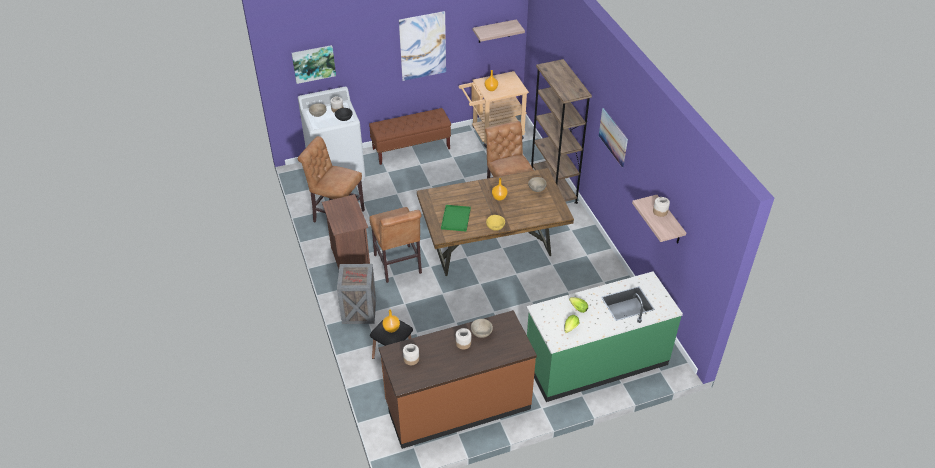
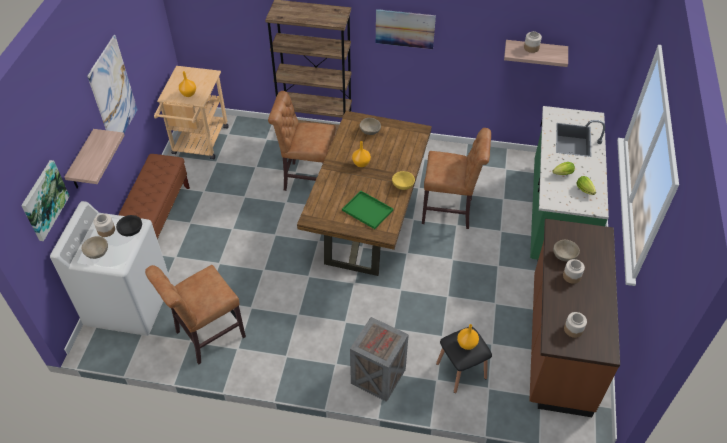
camera: 60 degrees left, 5 degrees up
brown nightstand [322,194,370,269] -> none
brown chair [369,207,422,283] -> brown chair moved to [422,128,491,229]
shelf [473,19,525,43] -> shelf moved to [65,129,125,189]

